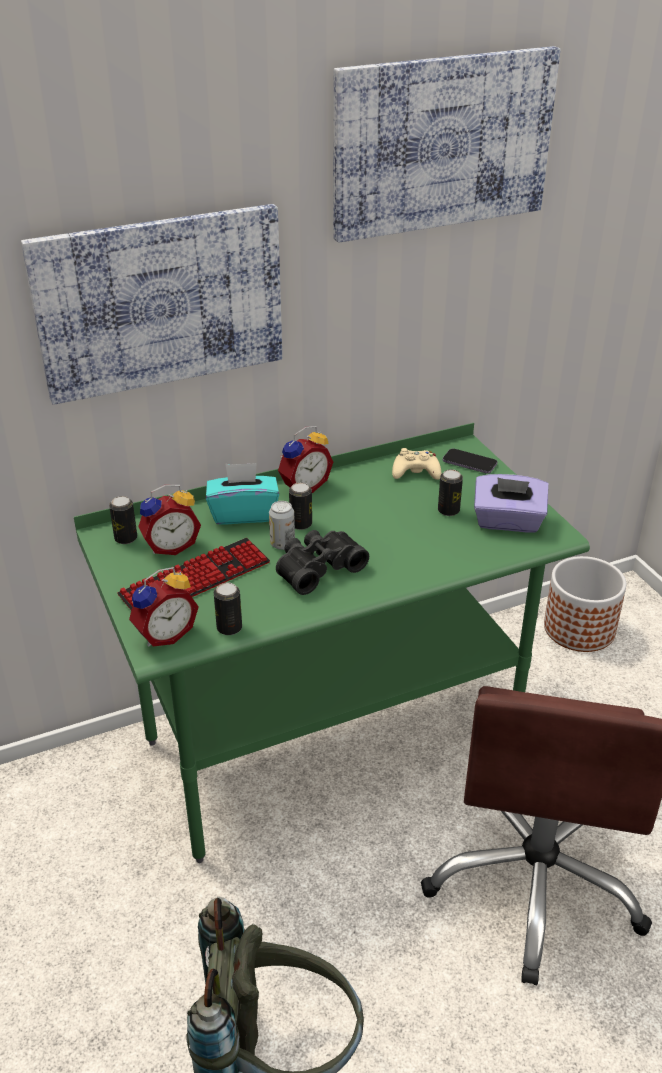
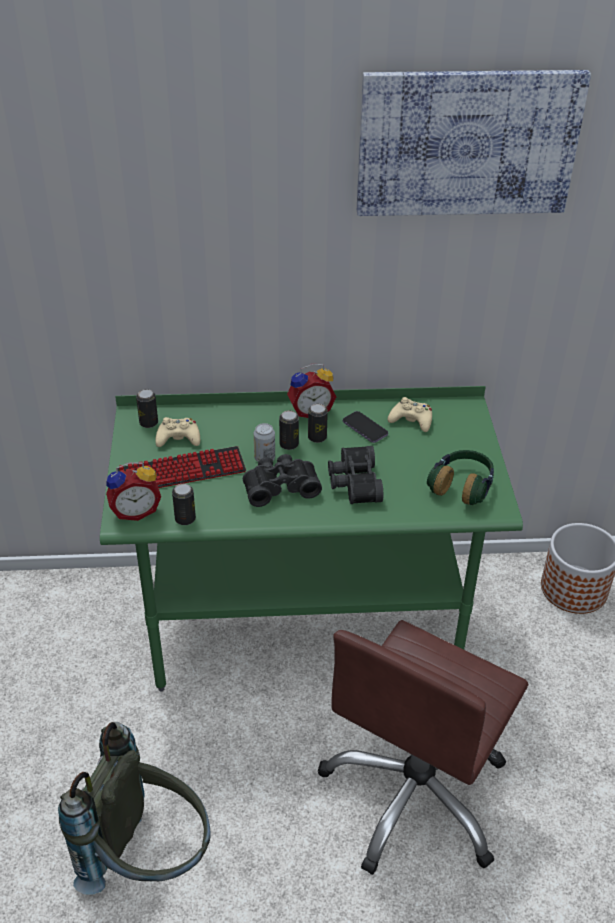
camera: 20 degrees right, 5 degrees up
picture [21,204,282,405] -> none
alarm clock [138,485,201,555] -> beige game controller [155,417,200,447]
turquoise tissue box [206,463,279,525] -> none
can [438,469,463,516] -> can moved to [308,404,328,443]
phone [443,448,497,474] -> phone moved to [343,411,388,443]
purple tissue box [474,474,548,533] -> headphones [427,450,494,505]
none -> black binoculars [328,446,383,504]

